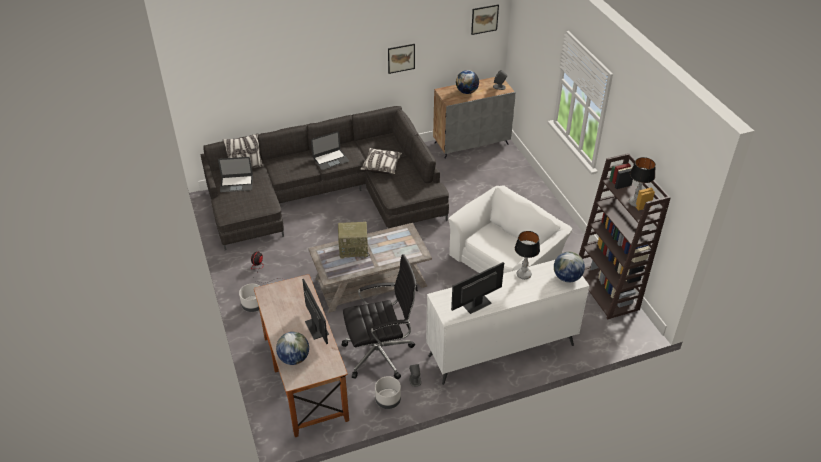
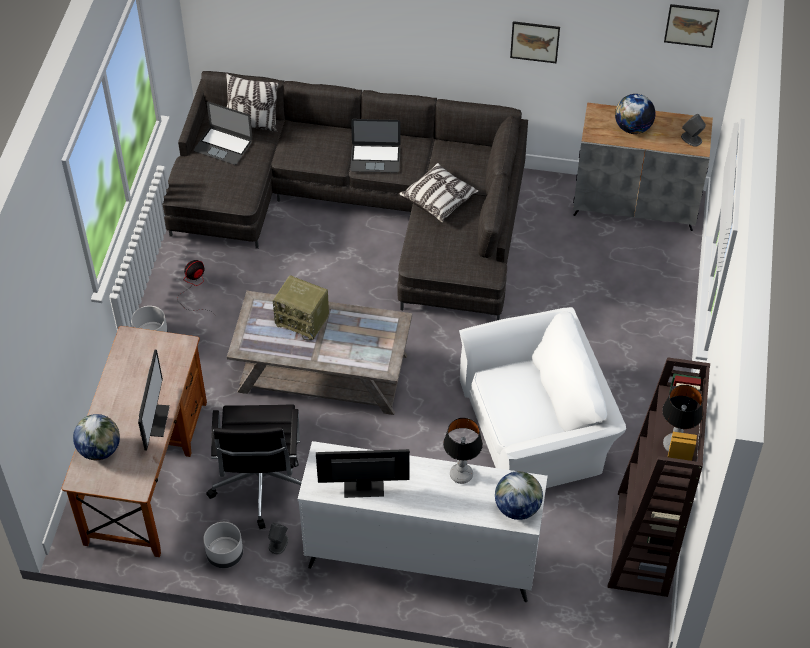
camera: 30 degrees right, 10 degrees up
black office chair [342,254,418,379] -> black office chair turned 75 degrees clockwise [206,404,302,529]

